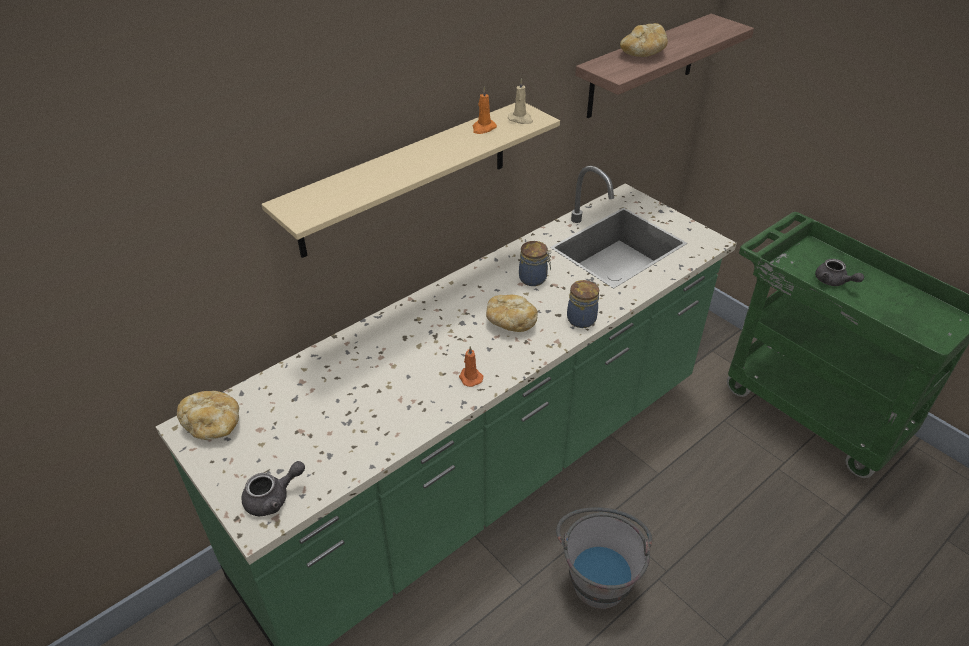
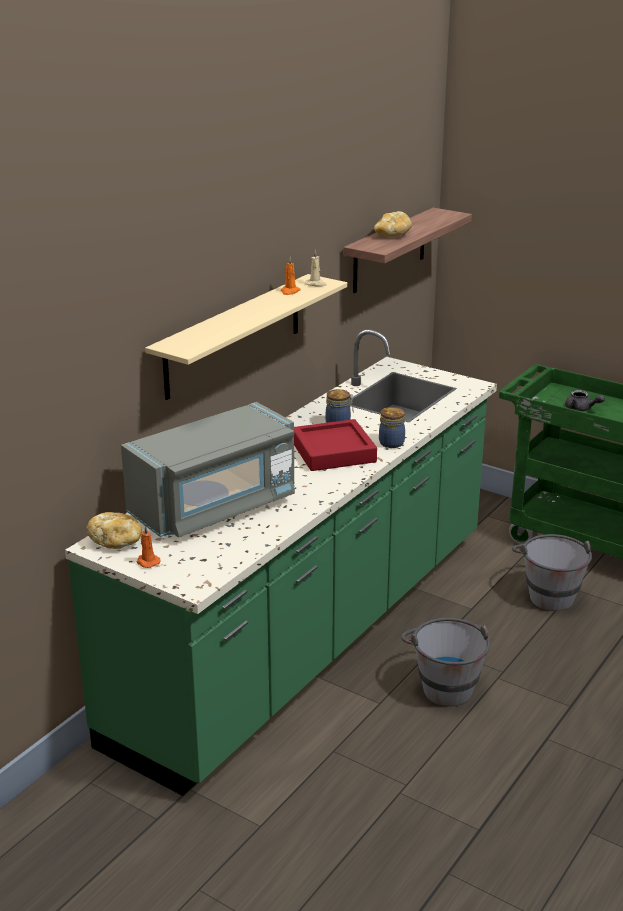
camera: 15 degrees left, 15 degrees down
grey teapot [241,461,305,516] -> none
orange candle [459,346,483,387] -> orange candle moved to [136,525,161,568]
bread [486,295,538,332] -> red tray [294,419,377,471]
none -> grey microwave [121,402,295,538]
none -> grey bucket [512,534,592,611]

